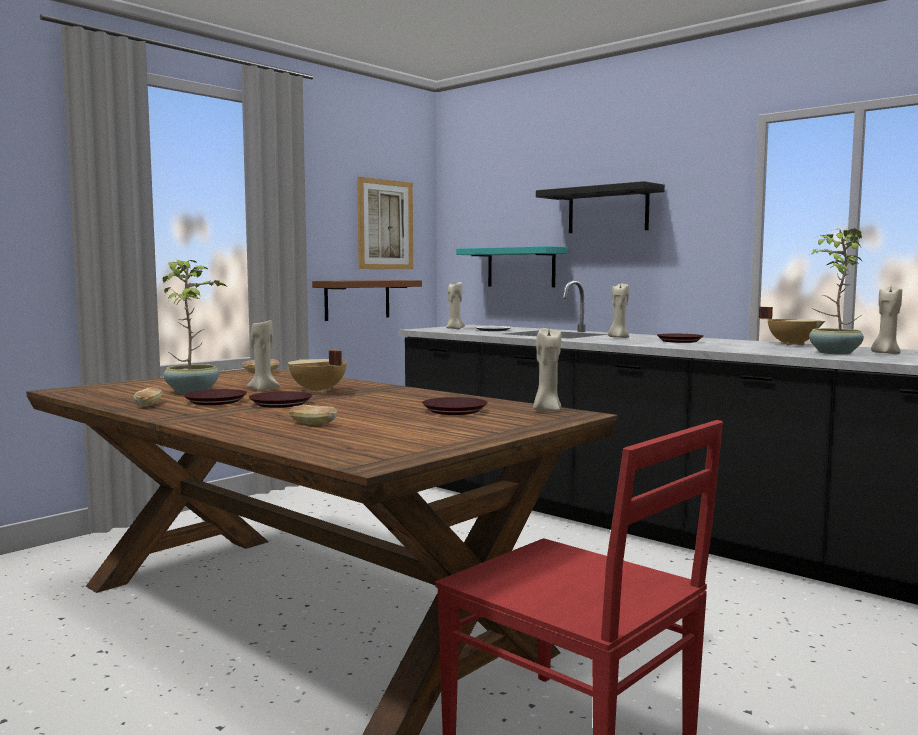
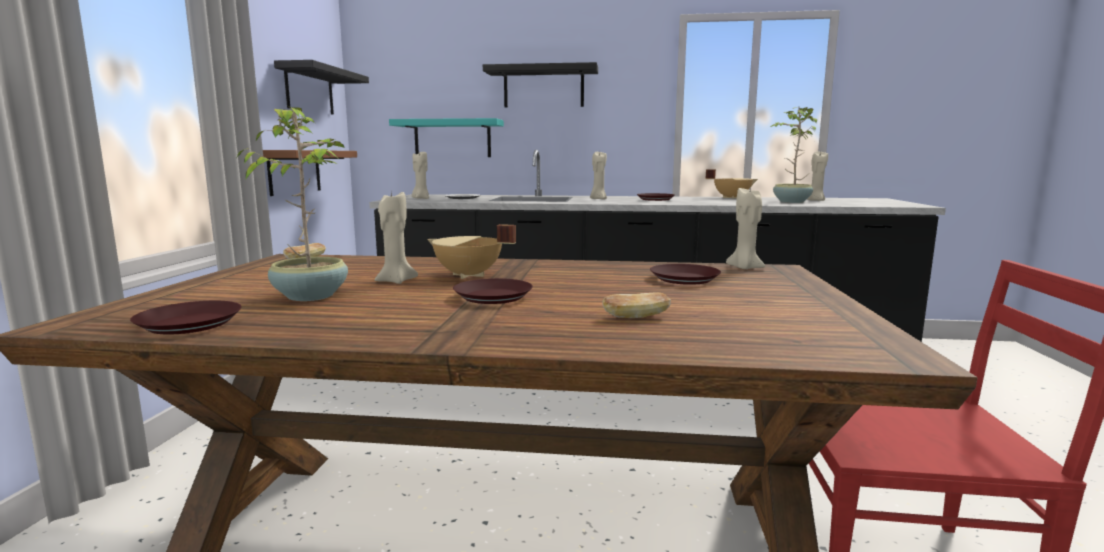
camera: 35 degrees left, 5 degrees up
bread [133,387,163,407] -> none
brown plate [183,389,247,405] -> brown plate moved to [130,301,242,335]
picture [357,177,413,269] -> black shelf [274,60,369,114]

